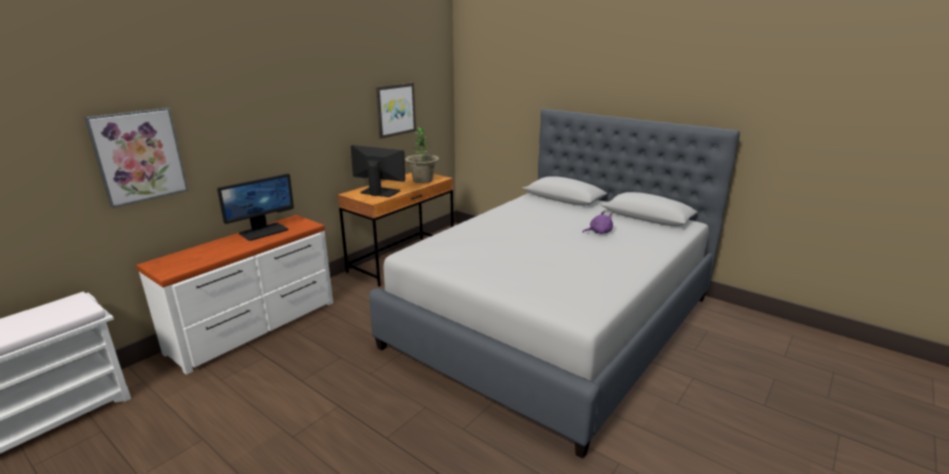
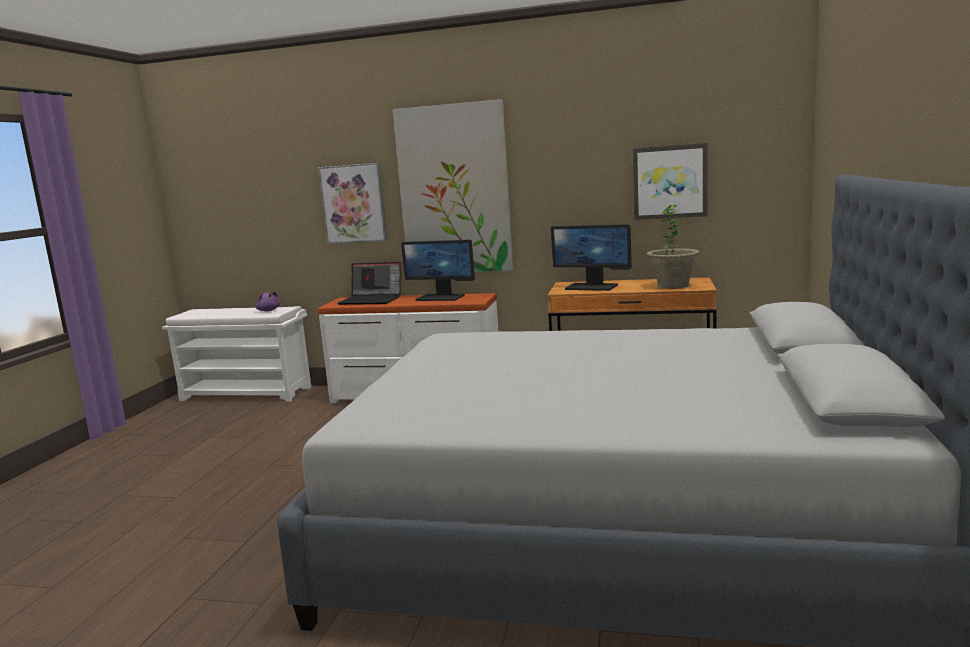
camera: 65 degrees right, 10 degrees down
monitor [351,145,405,197] -> monitor turned 120 degrees clockwise [551,224,632,291]
purple plush toy [582,211,613,234] -> purple plush toy moved to [256,291,280,311]
none -> laptop [337,262,401,305]
none -> picture [393,99,513,272]

